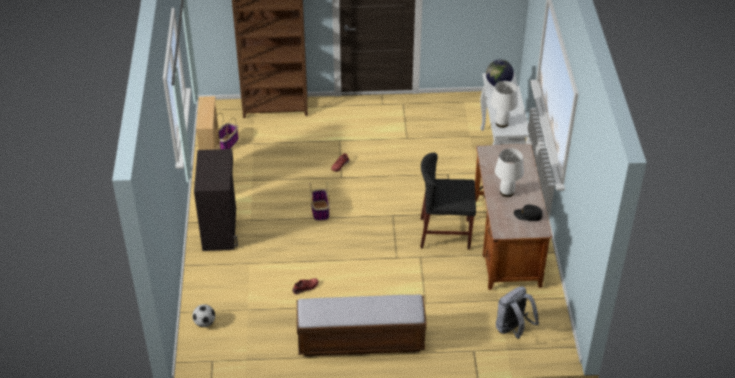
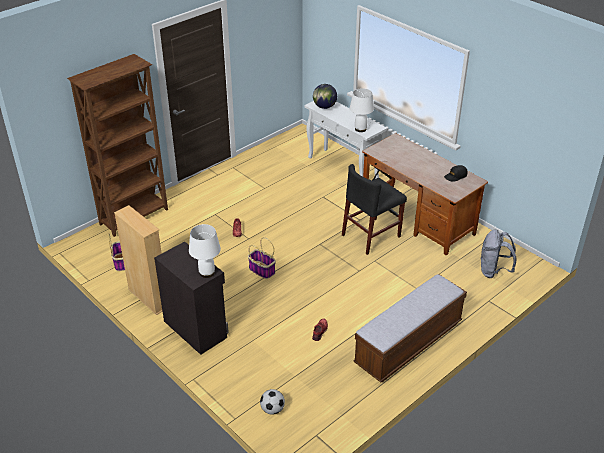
camera: 40 degrees left, 5 degrees down
white table lamp [495,148,524,197] -> white table lamp moved to [189,224,221,278]

